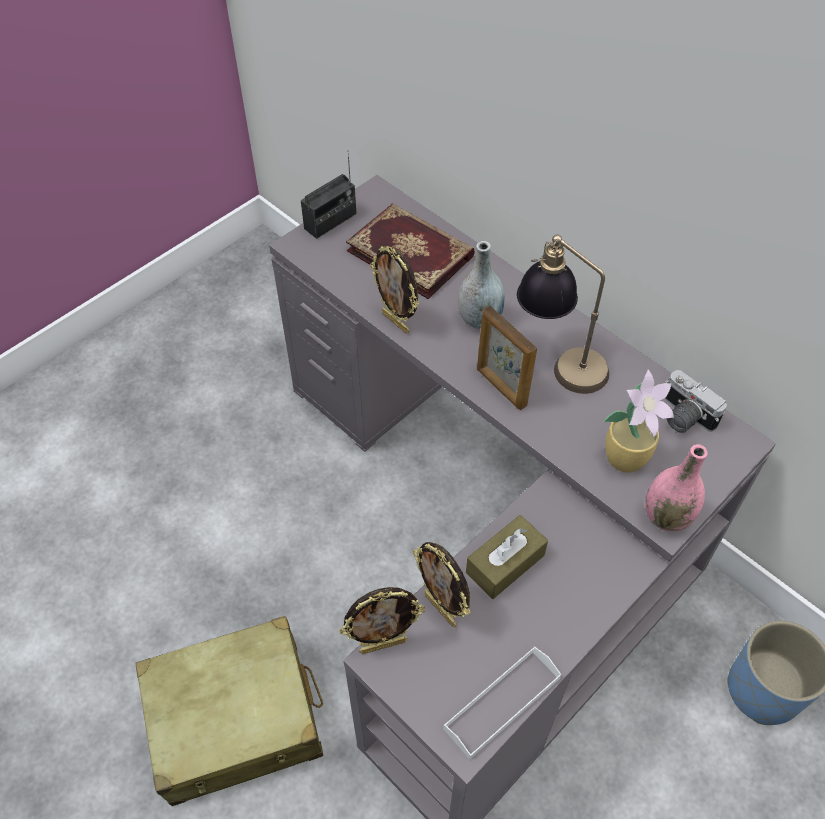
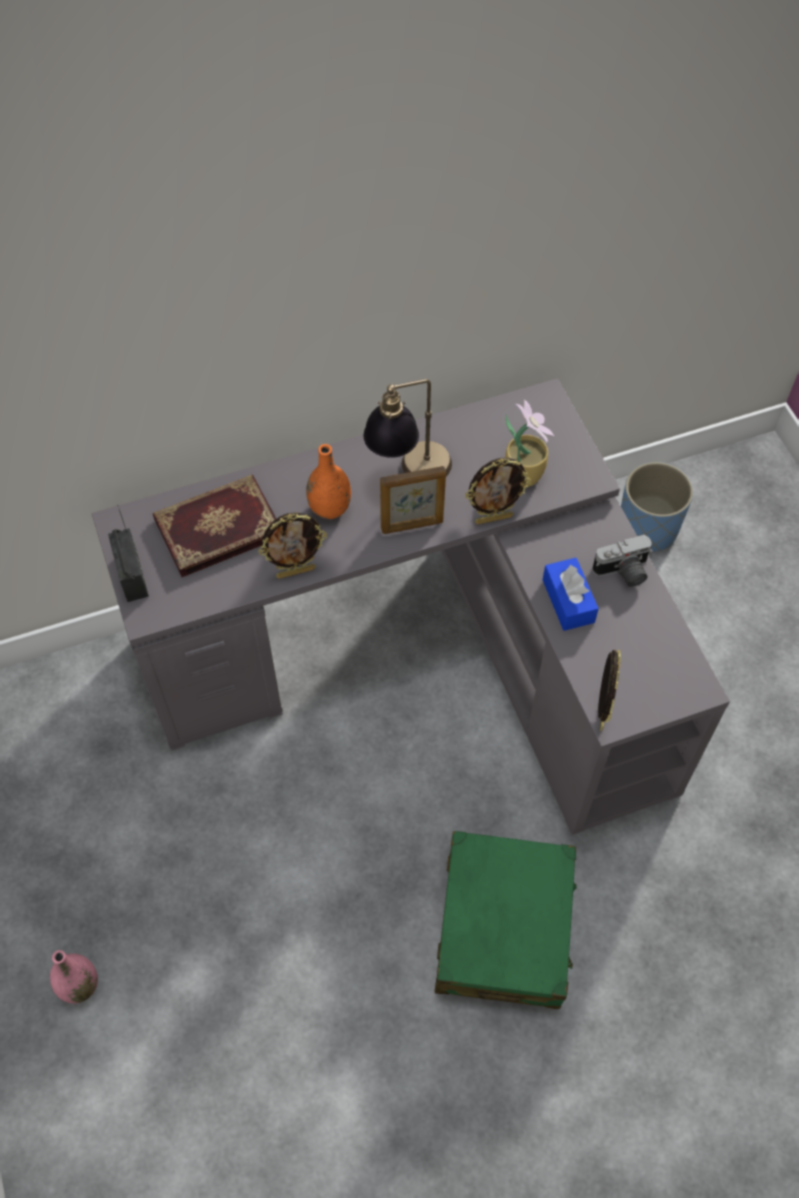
camera: 65 degrees left, 5 degrees up
beige suitcase [136,616,323,806] -> green suitcase [435,831,577,1009]
picture frame [413,542,470,627] -> picture frame moved to [465,458,531,524]
white tray [443,646,561,760] -> none
grey vase [458,241,505,329] -> orange vase [306,444,351,519]
brown tissue box [466,515,548,599] -> blue tissue box [543,558,599,631]
pink vase [645,444,708,532] -> pink vase moved to [50,950,98,1004]
camera [664,370,727,433] -> camera moved to [593,535,653,587]

